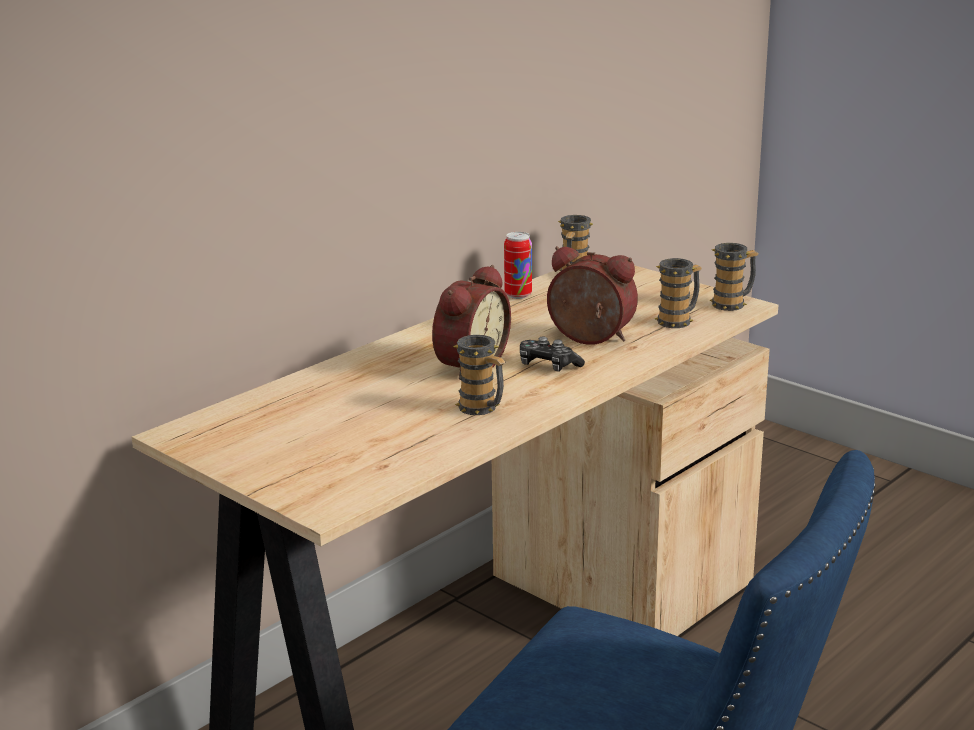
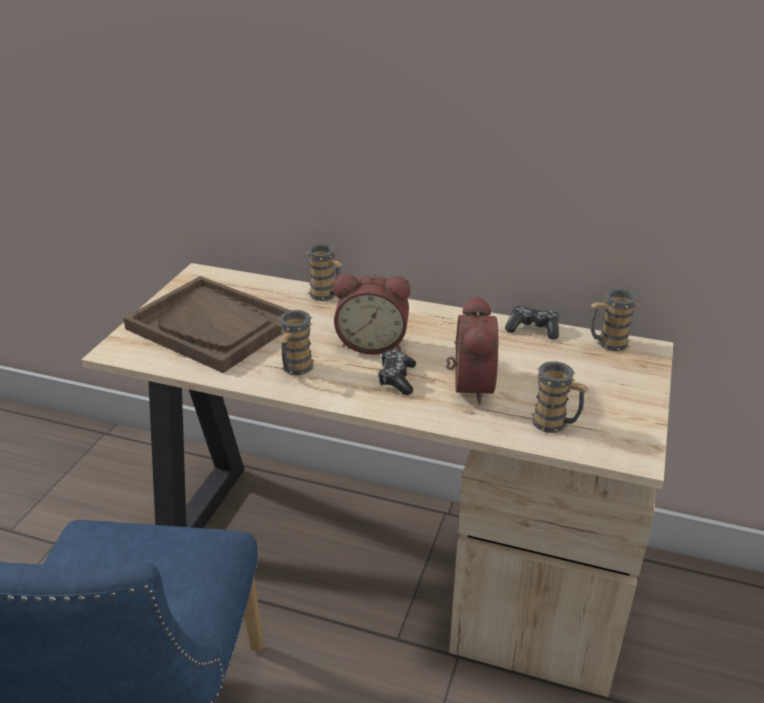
camera: 65 degrees right, 10 degrees up
can [504,232,532,299] -> game controller [505,305,559,339]
mug [709,243,759,311] -> mug moved to [305,244,343,301]
none -> brown tray [123,276,291,373]

